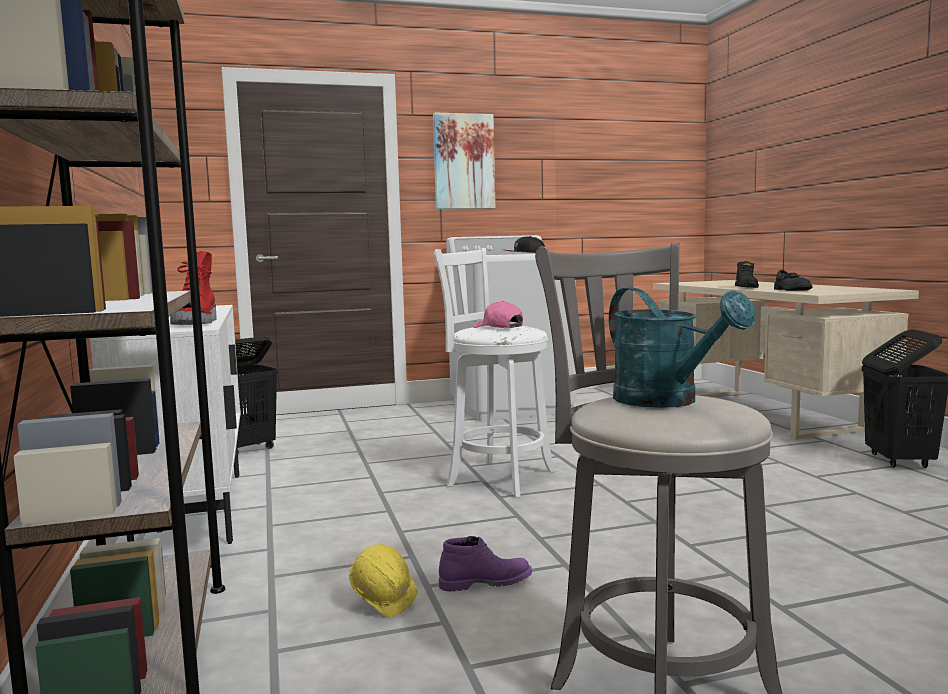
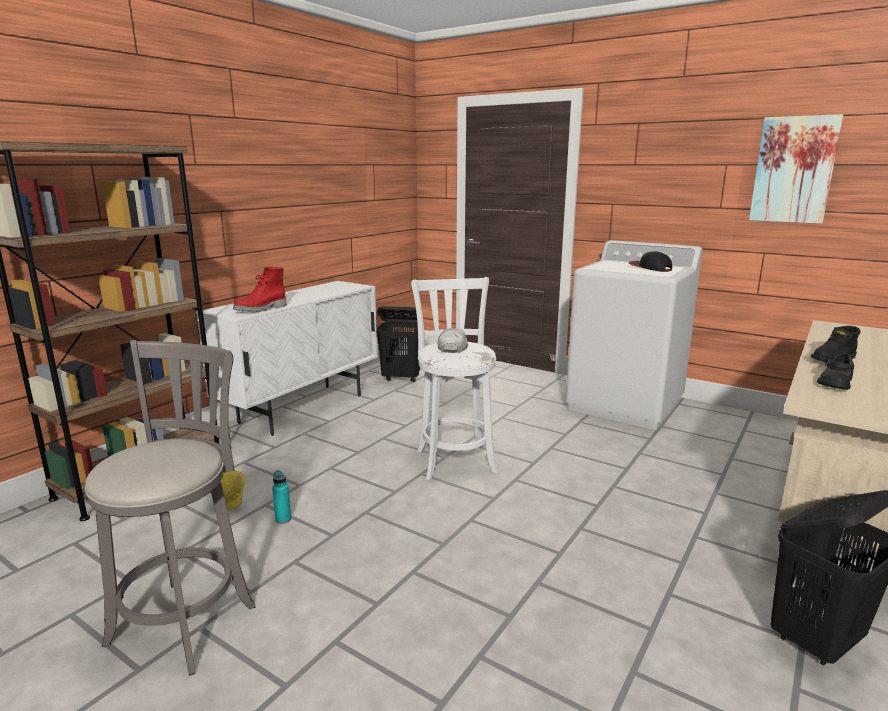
camera: 50 degrees right, 10 degrees up
picture [433,112,495,209] -> picture moved to [749,114,843,224]
purple boot [439,536,532,592] -> turquoise bottle [272,470,291,524]
pink cap [473,301,523,328] -> white cap [437,328,468,353]
turquoise watering can [609,288,756,408] -> none

